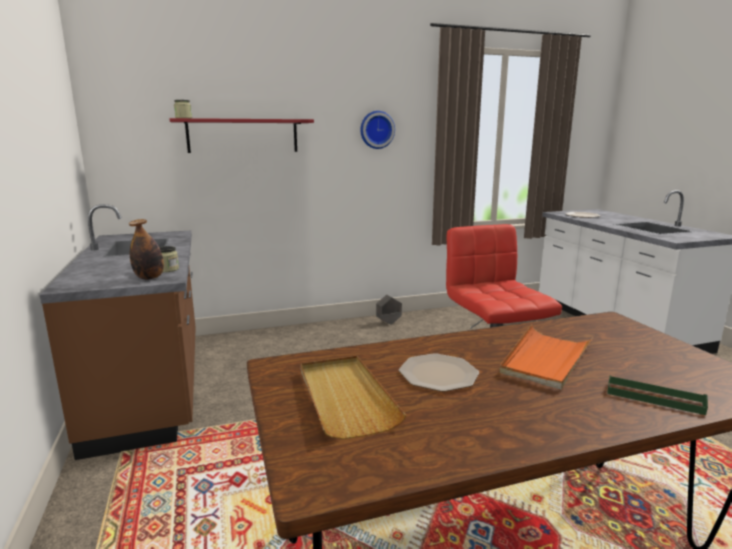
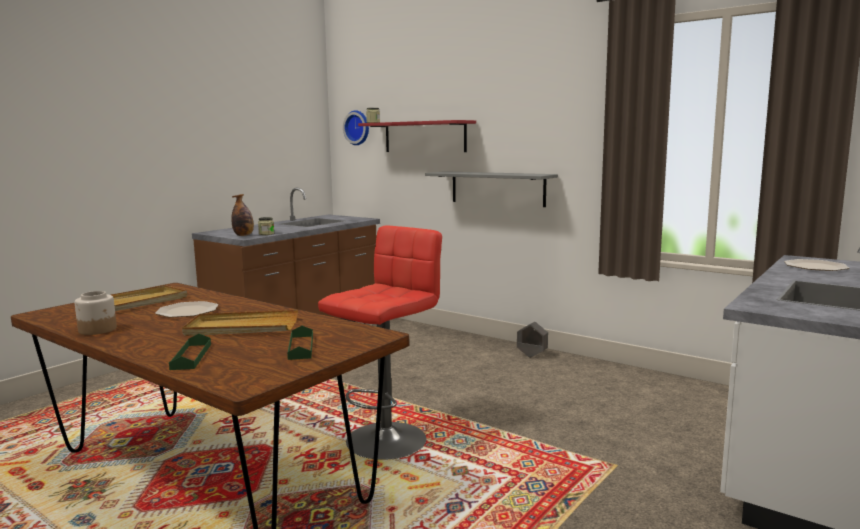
camera: 55 degrees right, 5 degrees down
wall clock [361,111,395,149] -> wall clock moved to [343,110,369,145]
orange tray [500,324,593,390] -> beige tray [182,310,298,336]
none -> jar [75,291,117,335]
none -> green tray [287,326,313,360]
none -> grey shelf [425,171,558,207]

